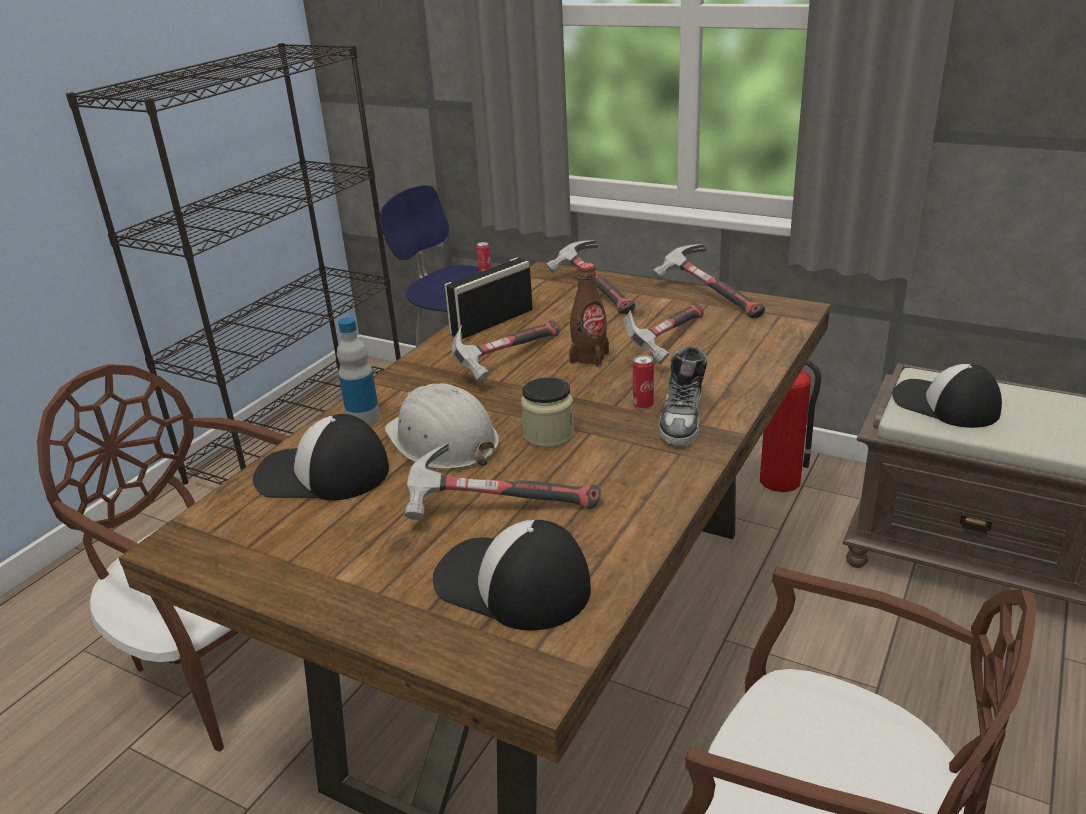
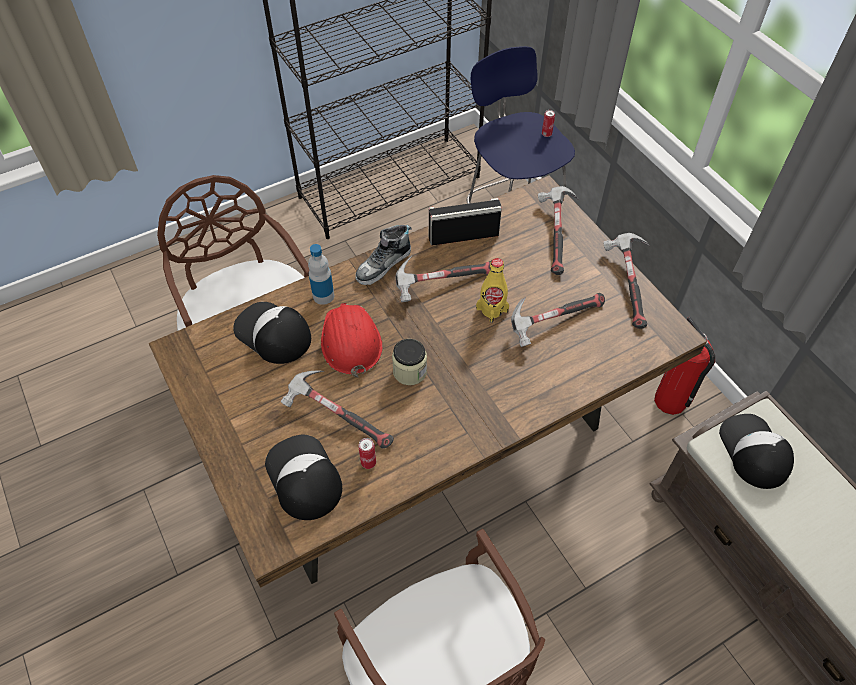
camera: 30 degrees right, 25 degrees up
white hard hat [384,383,499,469] -> red hard hat [321,303,383,378]
brown bottle [569,263,609,367] -> yellow bottle [476,258,509,323]
can [633,355,654,409] -> can moved to [358,438,376,469]
shoe [659,347,707,446] -> shoe moved to [355,225,412,285]

